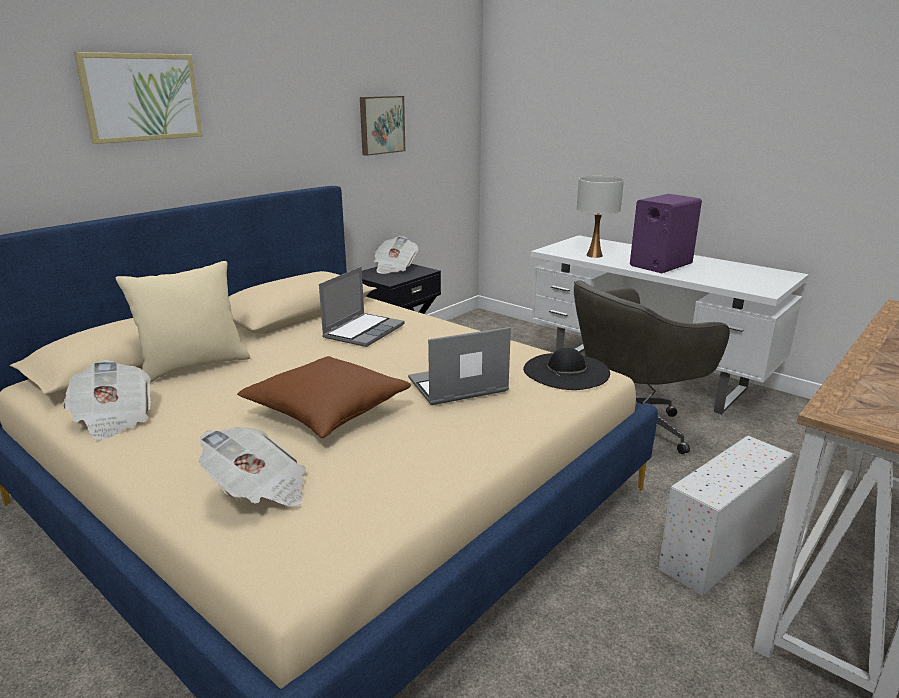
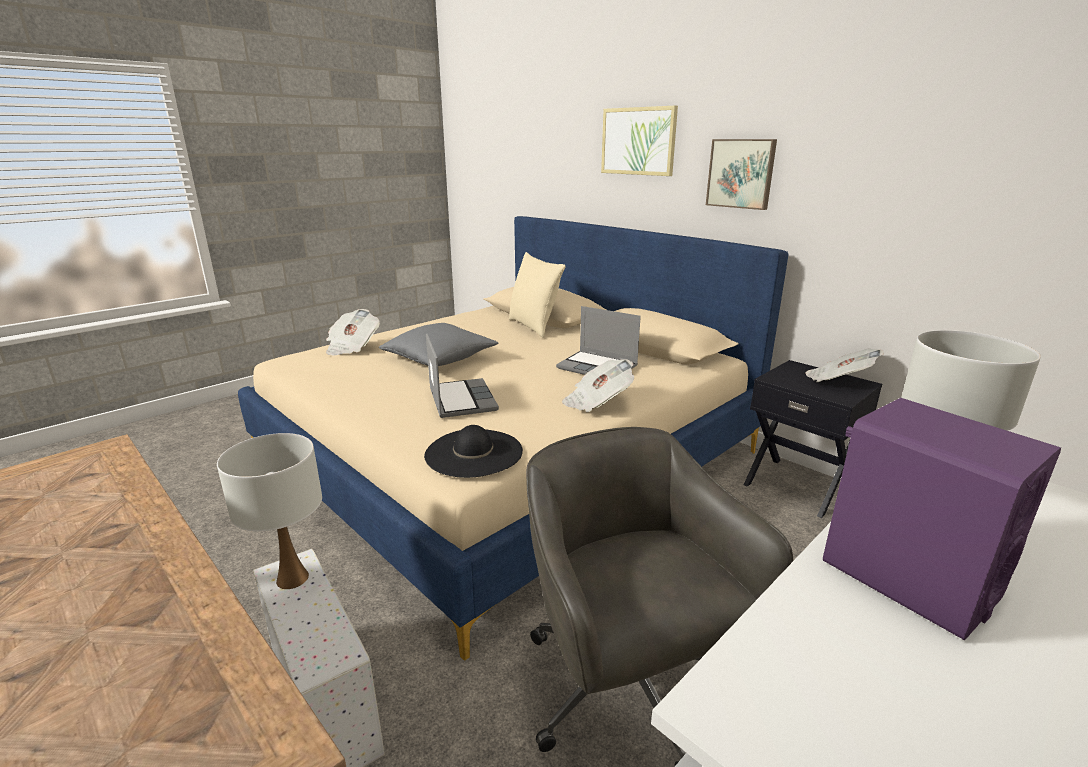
camera: 95 degrees right, 0 degrees up
newspaper [63,360,151,440] -> newspaper moved to [562,359,634,412]
brown pillow [237,356,411,438] -> grey pillow [379,323,498,366]
picture [360,96,405,156] -> picture moved to [706,139,777,210]
none -> white table lamp [217,433,322,589]

